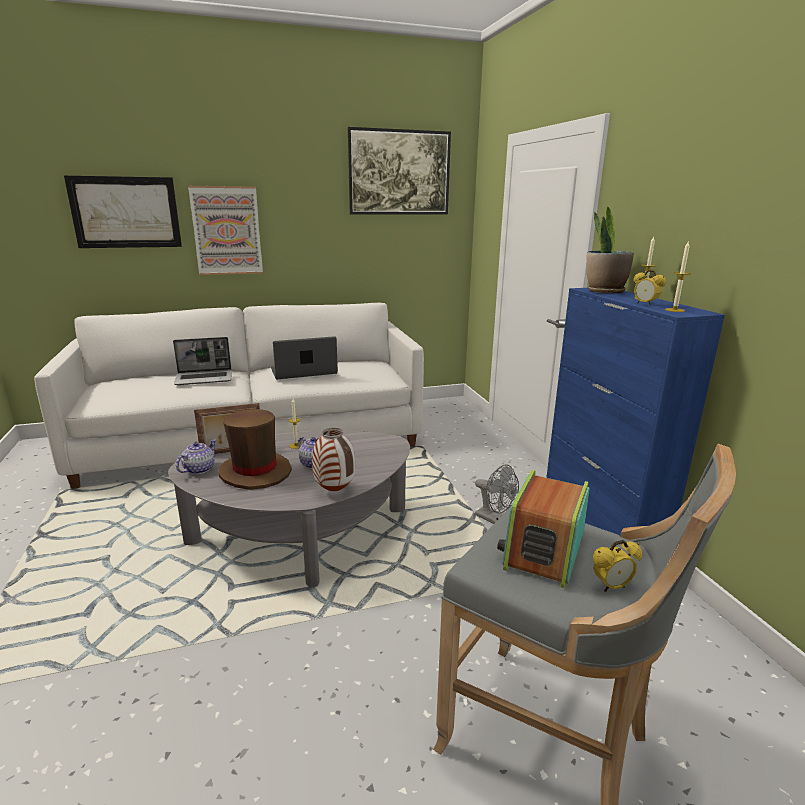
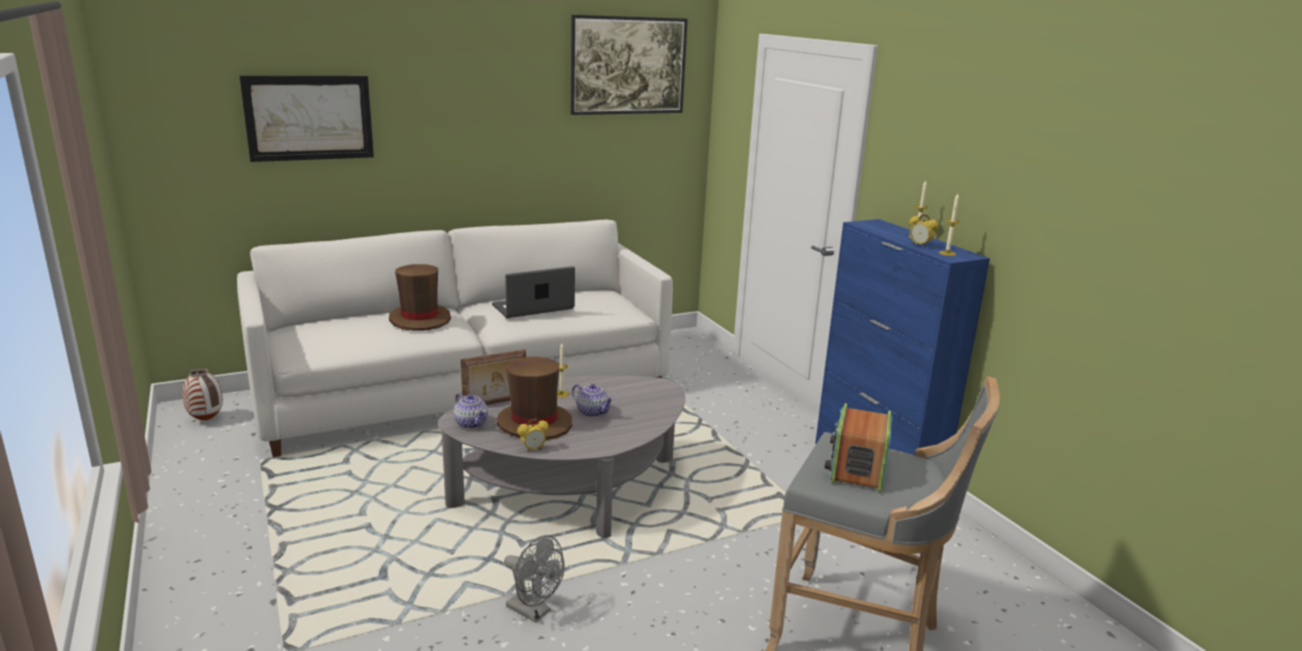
camera: 10 degrees left, 0 degrees up
laptop [173,337,232,385] -> brown hat [389,264,451,331]
teapot [176,439,216,474] -> teapot turned 120 degrees clockwise [454,393,488,429]
picture [188,186,263,275] -> none
vase [312,428,355,491] -> vase moved to [182,368,223,420]
grey fan [475,464,519,524] -> grey fan moved to [504,535,565,623]
potted plant [586,206,634,293] -> none
alarm clock [593,540,642,592] -> alarm clock moved to [517,419,549,452]

